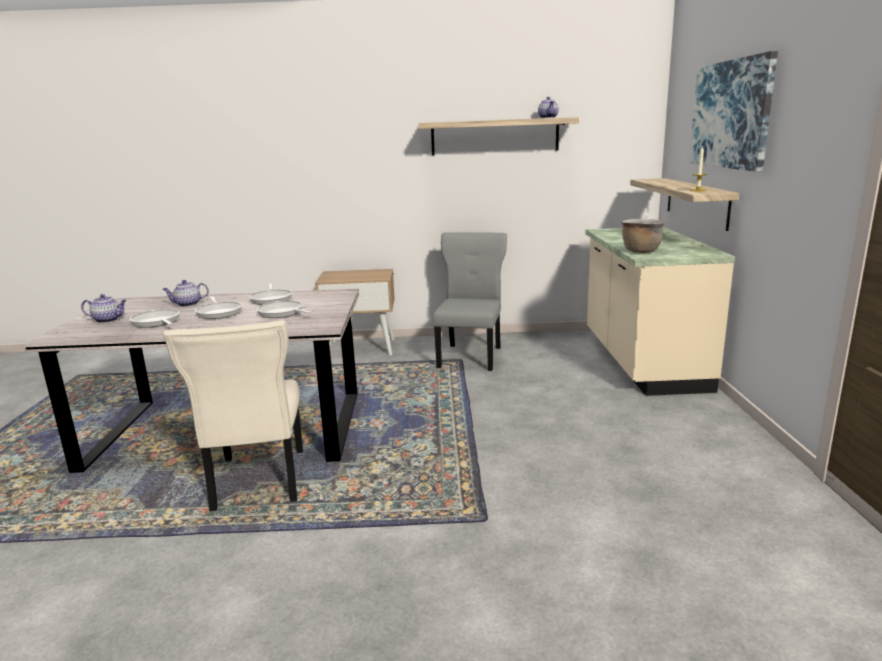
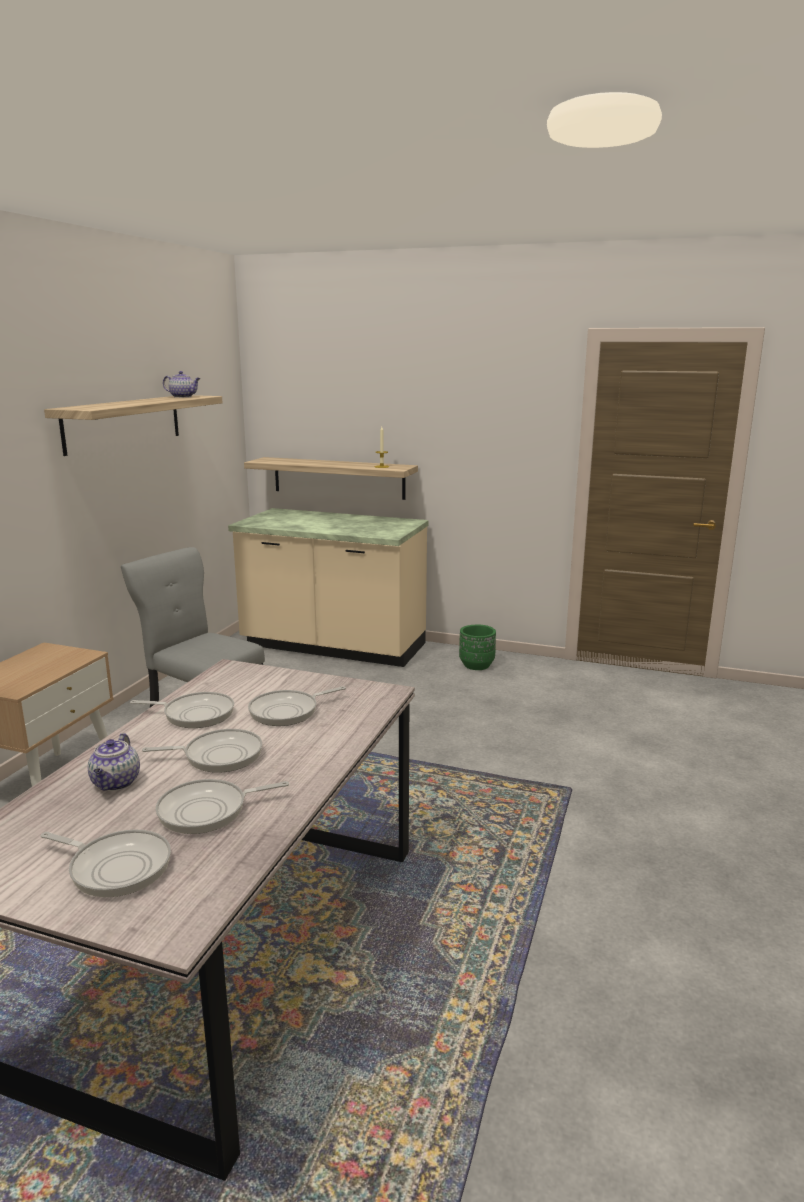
camera: 70 degrees left, 0 degrees up
teapot [81,294,127,323] -> frying pan [40,829,171,897]
beige chair [163,320,303,511] -> none
brown cooking pot [621,219,665,253] -> none
picture [689,51,778,172] -> none
none -> green planter [459,625,496,670]

